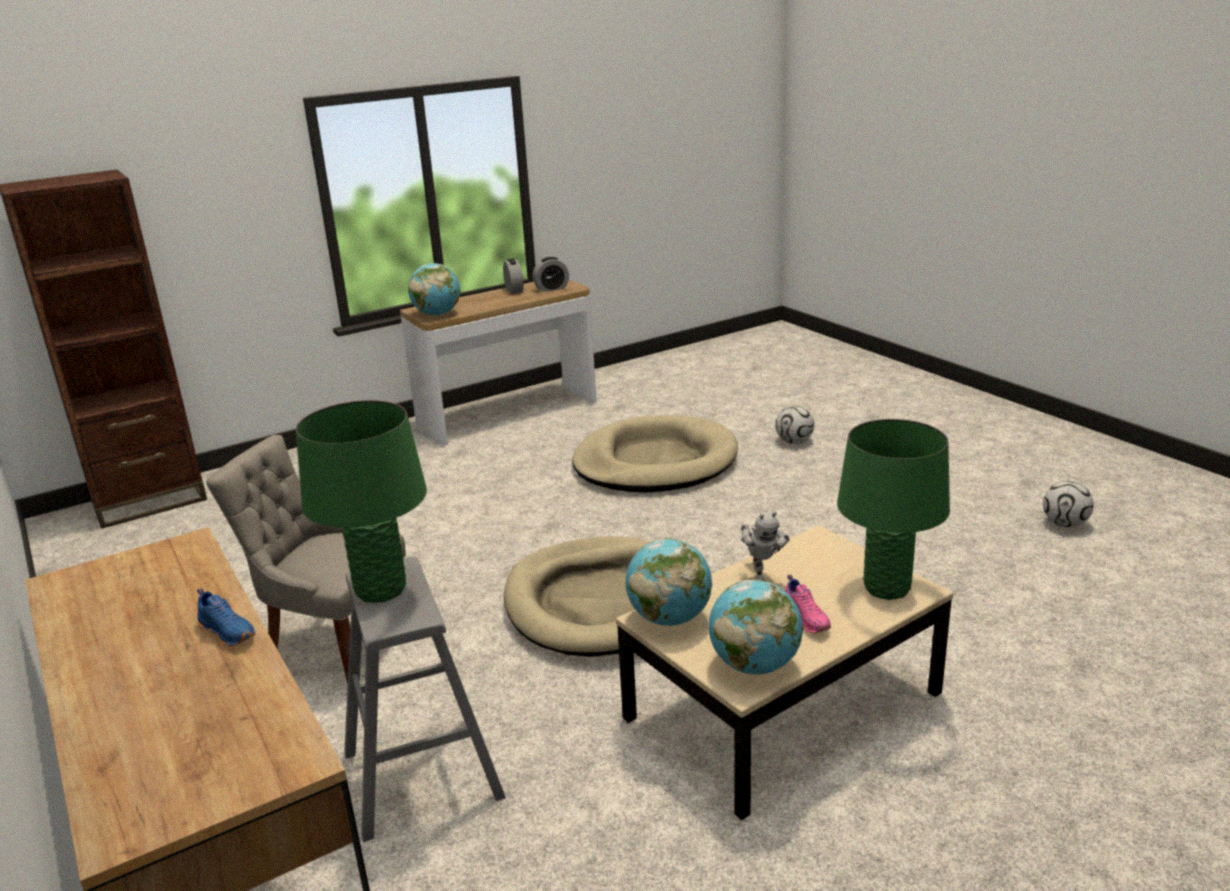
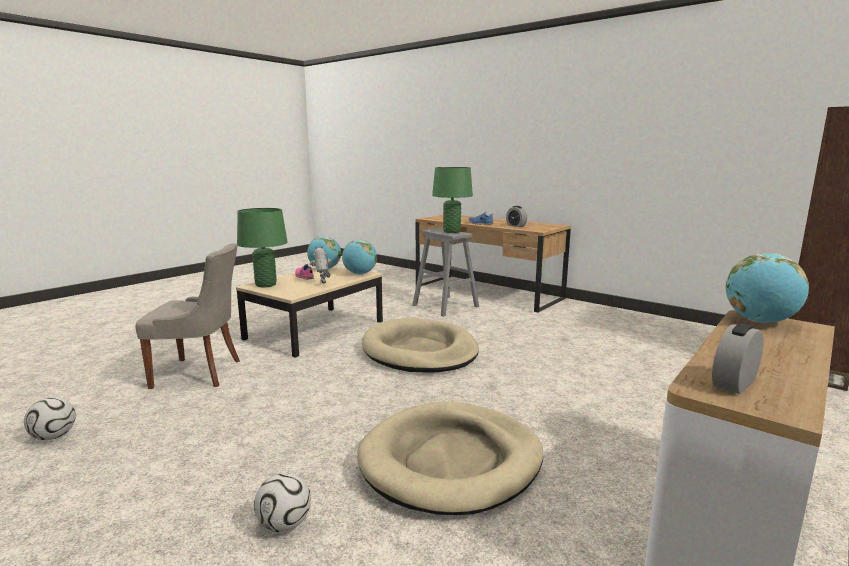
camera: 160 degrees right, 10 degrees down
grey chair [206,435,406,684] -> grey chair moved to [135,243,240,389]
alarm clock [503,259,523,294] -> alarm clock moved to [506,206,527,227]

